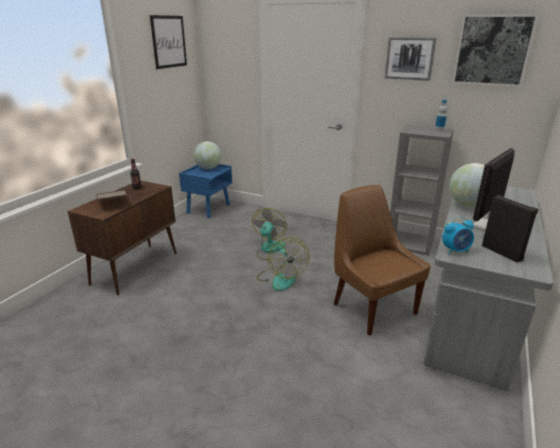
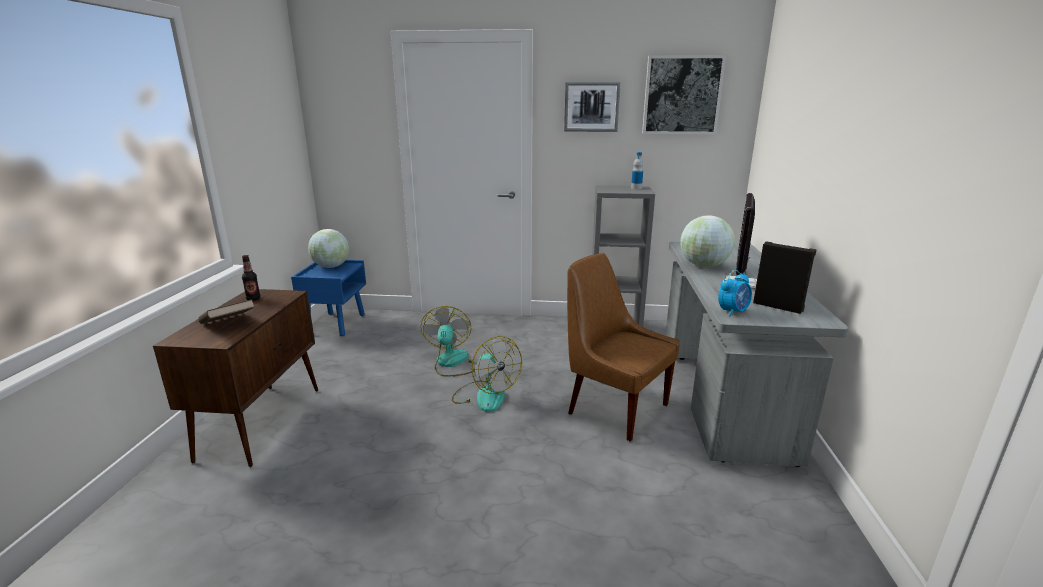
camera: 20 degrees left, 5 degrees down
picture [150,15,187,69] -> none

